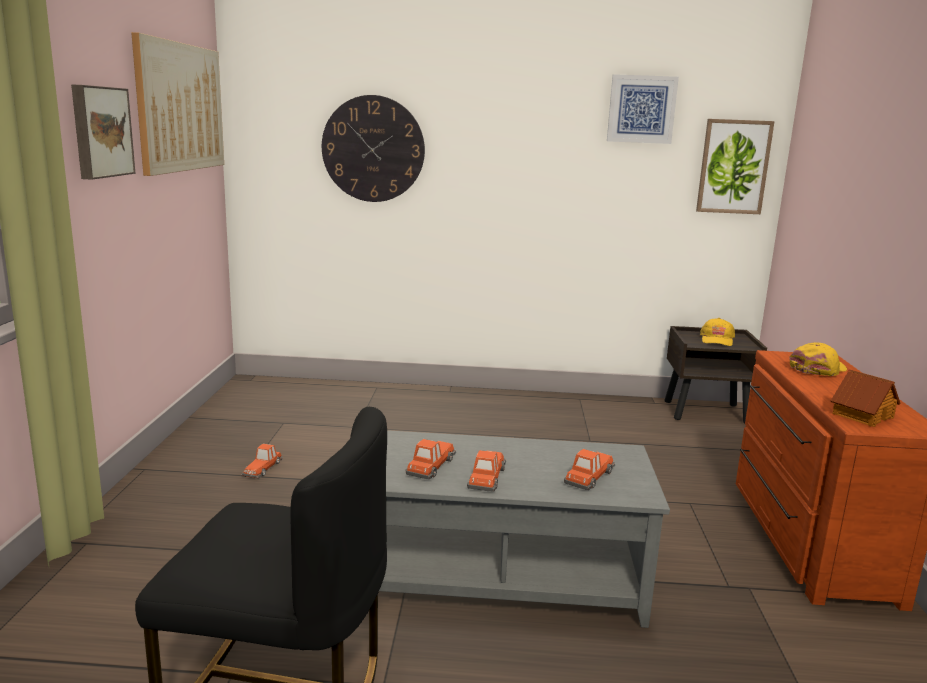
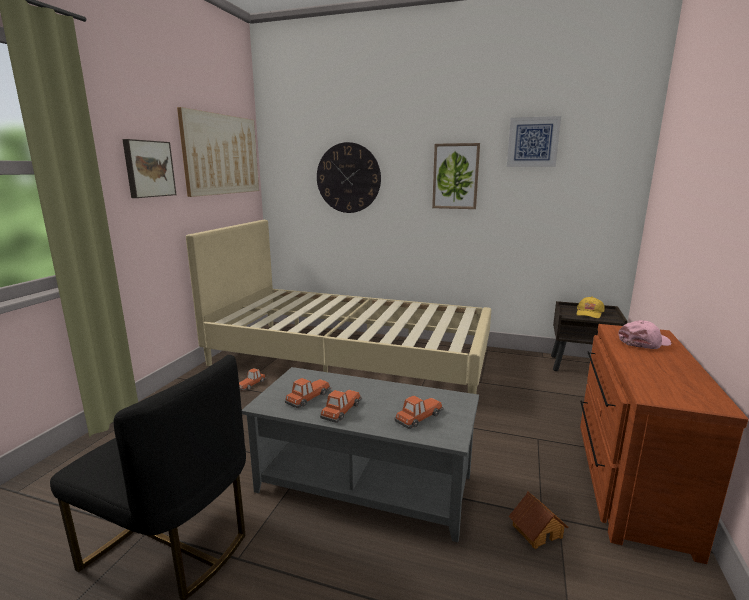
camera: 15 degrees right, 0 degrees up
picture [696,119,775,214] -> picture moved to [432,143,480,209]
yellow cap [789,342,847,376] -> pink cap [618,320,671,349]
toy house [831,369,900,427] -> toy house moved to [508,492,568,549]
none -> beige bed [186,220,491,394]

